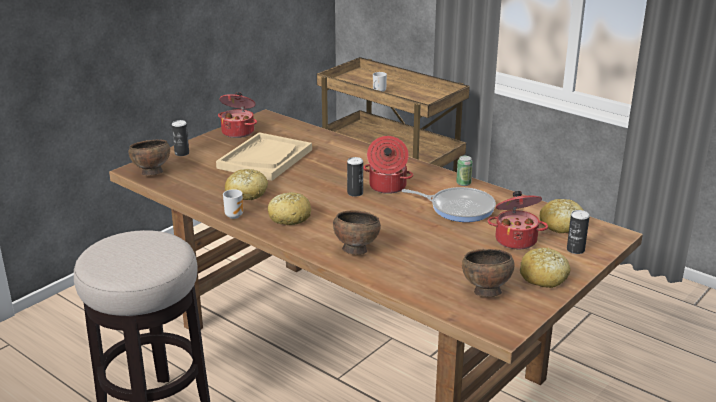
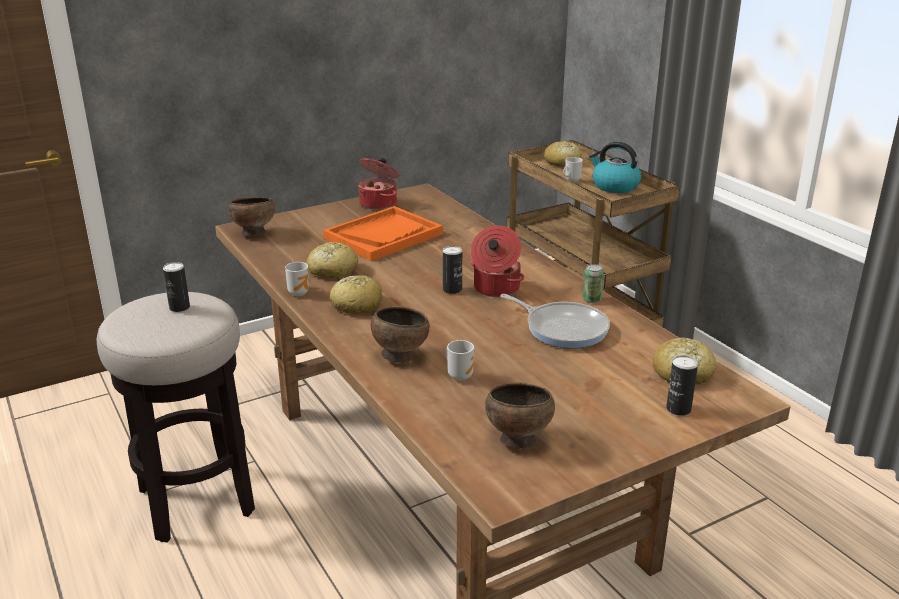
camera: 20 degrees right, 0 degrees up
can [172,120,189,156] -> can moved to [163,262,190,312]
beige tray [216,132,312,181] -> orange tray [323,206,443,261]
cooking pot [488,191,548,249] -> none
bread [520,248,571,288] -> bread moved to [544,141,582,167]
none -> mug [446,340,474,381]
none -> kettle [589,142,641,193]

